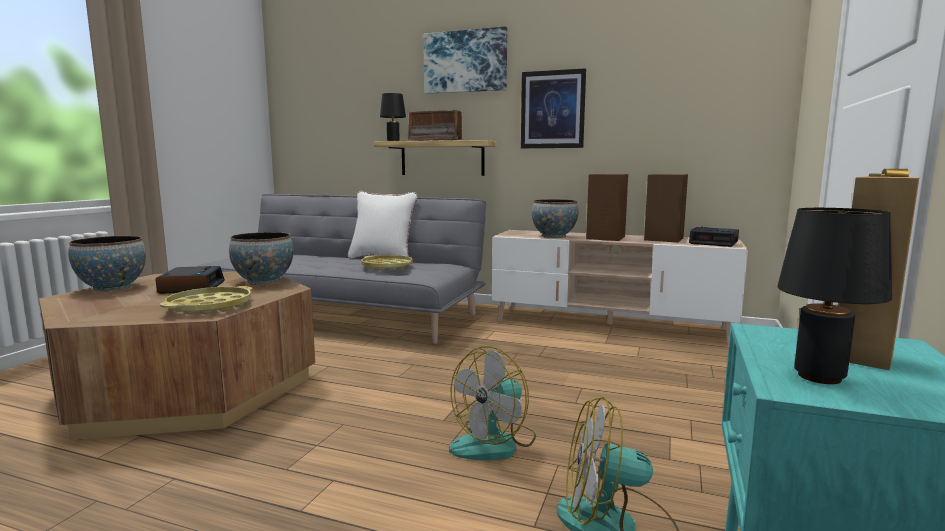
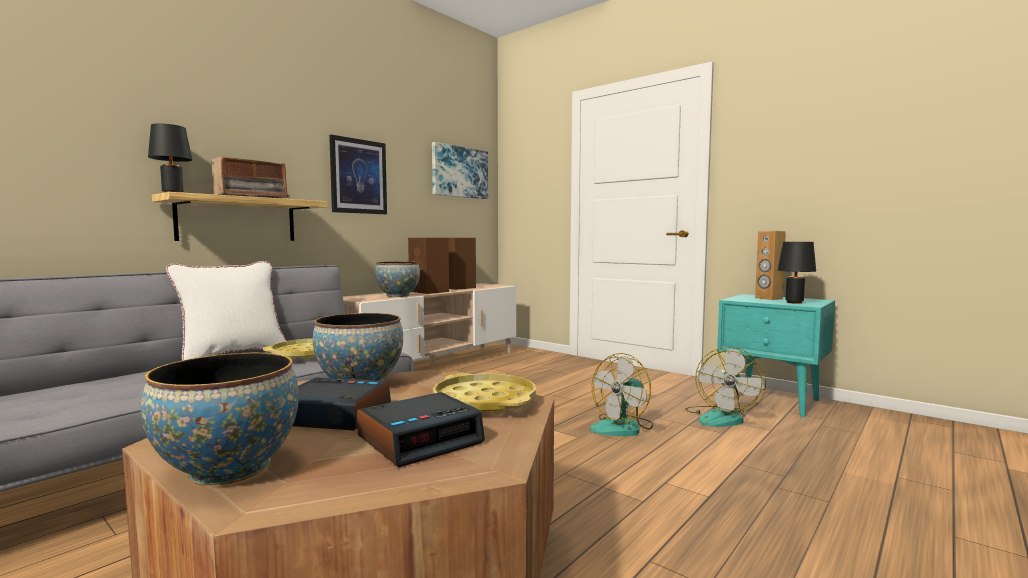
camera: 70 degrees left, 5 degrees down
picture [423,26,507,94] -> picture moved to [432,142,488,199]
fan [449,346,536,460] -> fan turned 75 degrees clockwise [590,353,653,436]
alarm clock [689,227,739,247] -> alarm clock moved to [357,392,485,467]

